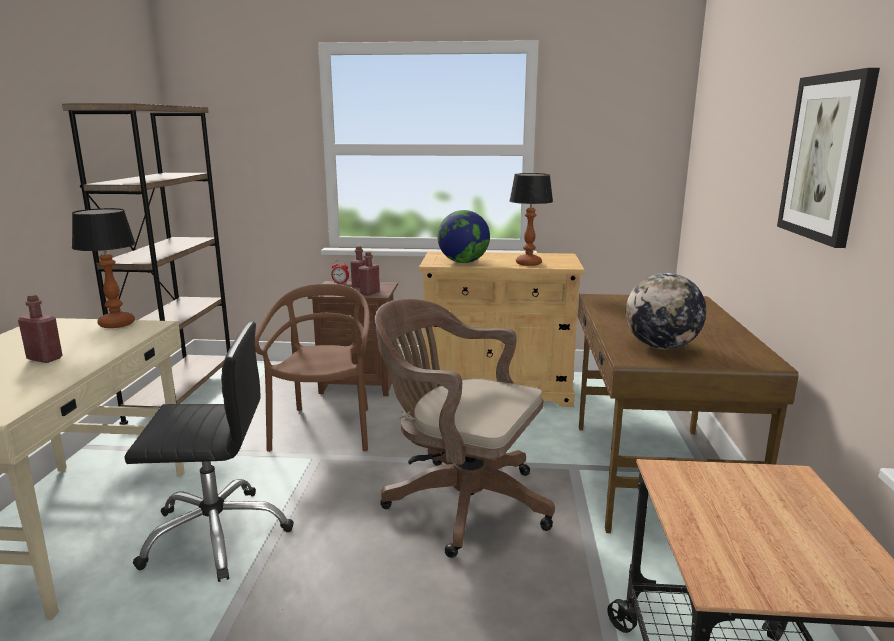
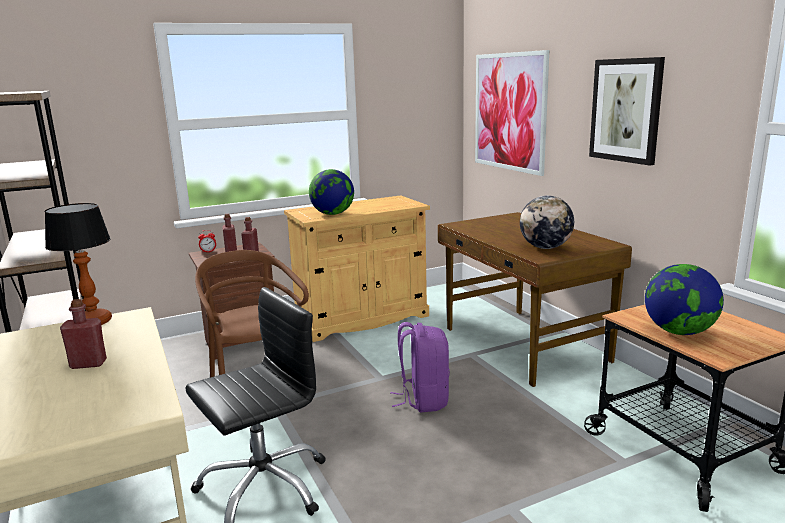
camera: 30 degrees left, 0 degrees up
brown office chair [375,299,555,558] -> purple backpack [390,322,450,412]
table lamp [509,173,553,266] -> none
none -> picture [475,50,549,176]
none -> globe [645,264,724,335]

